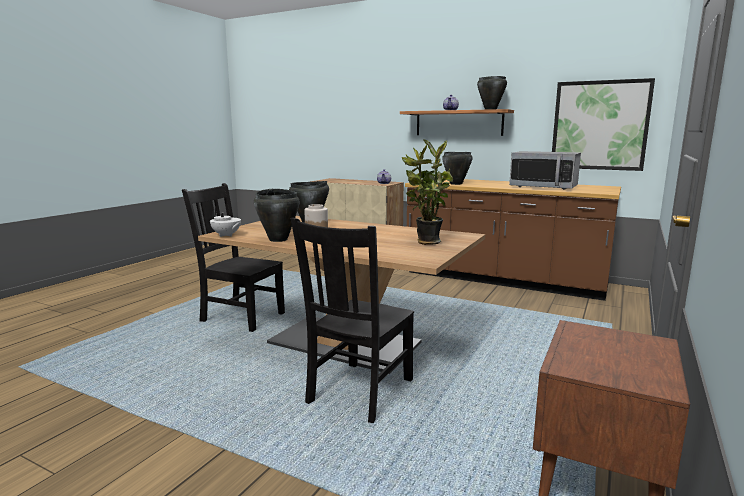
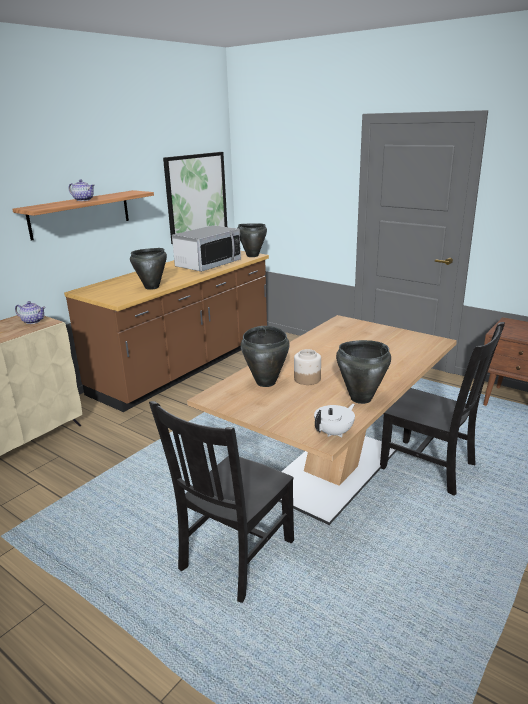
camera: 80 degrees left, 10 degrees up
potted plant [402,140,453,245] -> none
black cooking pot [477,76,507,110] -> black cooking pot moved to [237,223,267,257]

